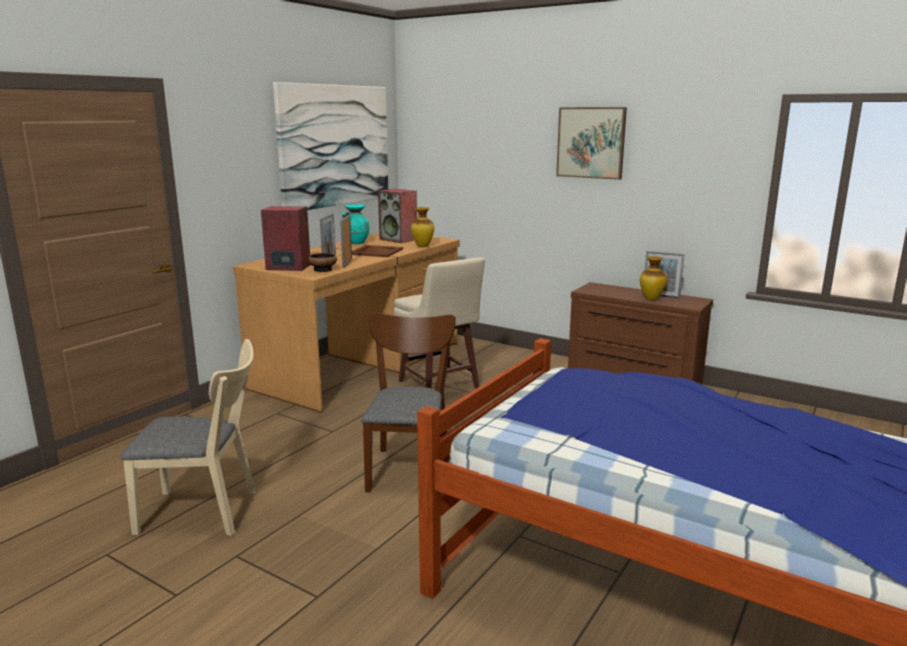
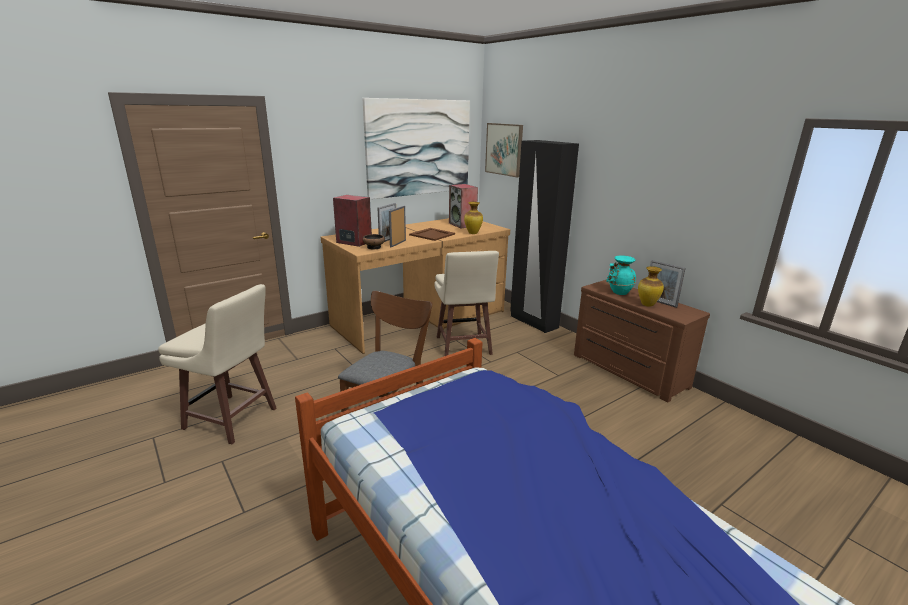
camera: 20 degrees right, 5 degrees up
beige chair [120,339,256,536] -> beige stool [158,284,277,444]
turquoise vase [341,204,370,244] -> turquoise vase moved to [606,255,636,295]
picture [556,107,627,180] -> picture moved to [485,123,523,177]
none -> black wardrobe [510,140,579,333]

